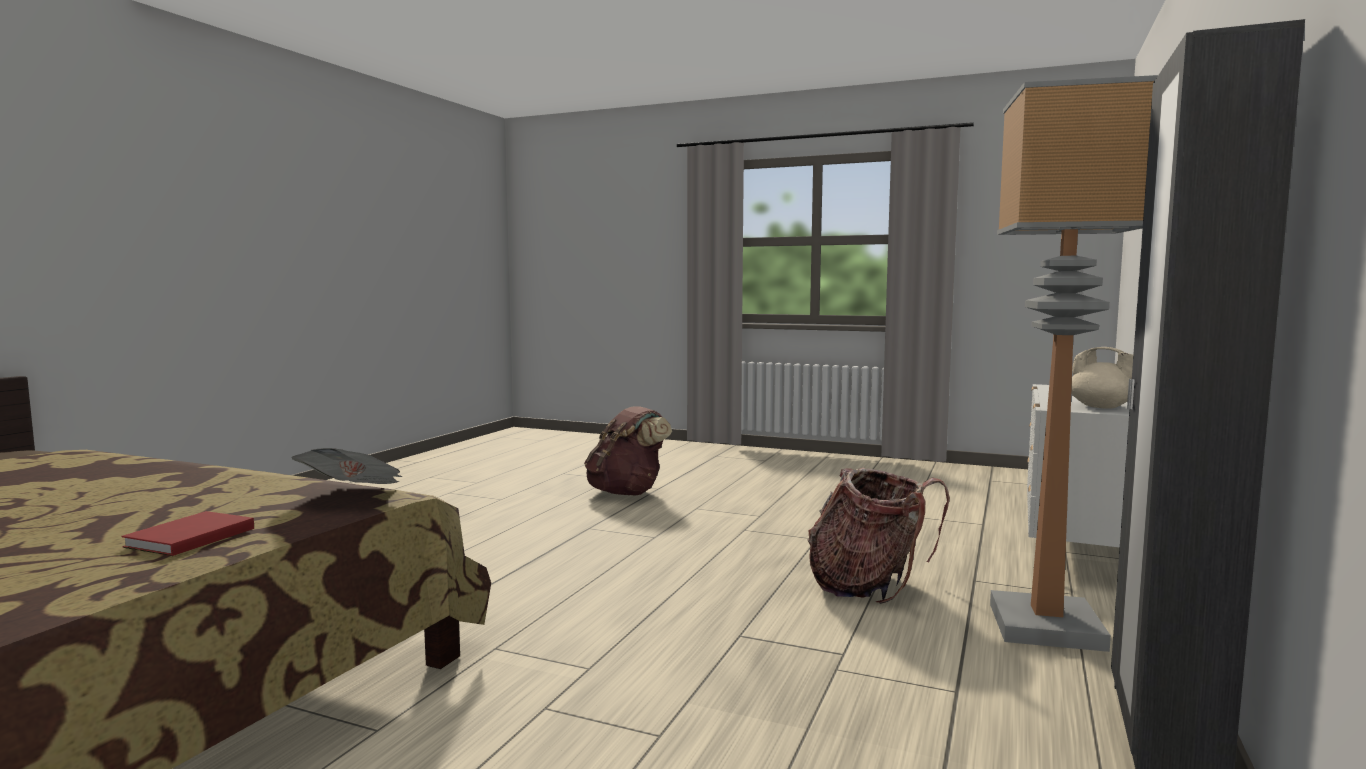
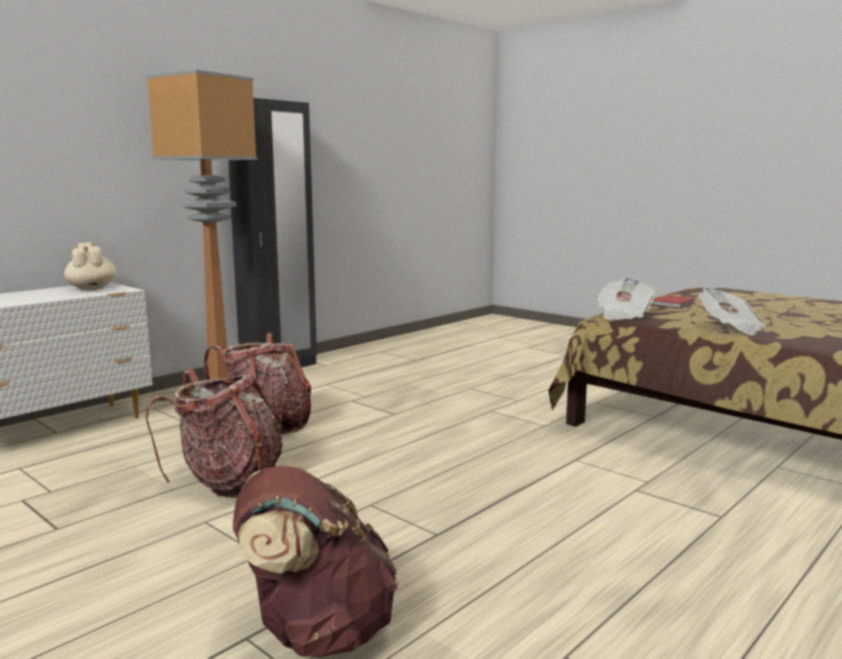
camera: 160 degrees left, 5 degrees up
none -> backpack [145,369,283,498]
none -> newspaper [698,287,766,335]

